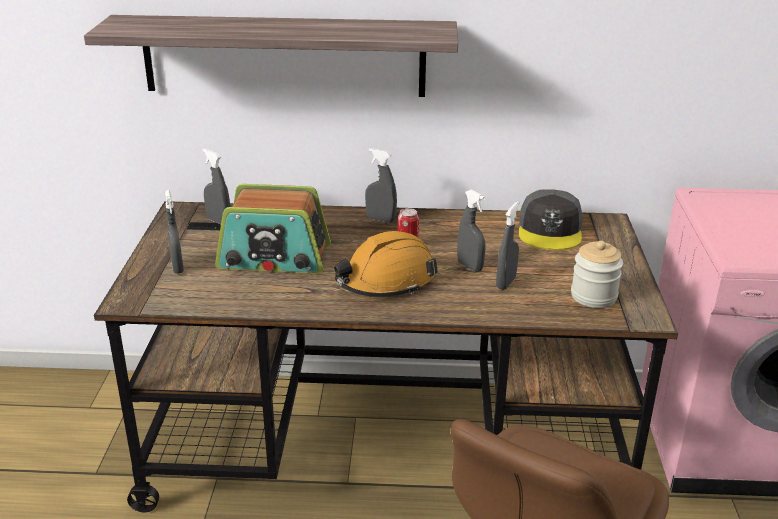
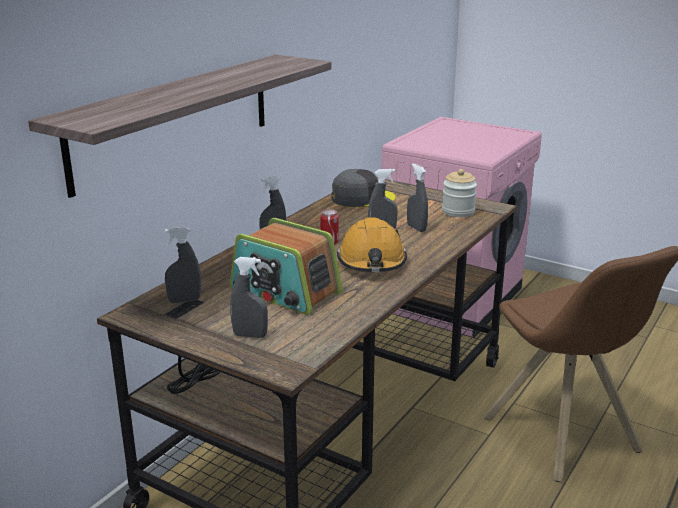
camera: 60 degrees left, 5 degrees down
radio [215,184,331,273] -> radio turned 90 degrees clockwise [230,218,343,315]
grey cap [519,189,583,250] -> grey cap turned 45 degrees counterclockwise [332,169,396,207]

